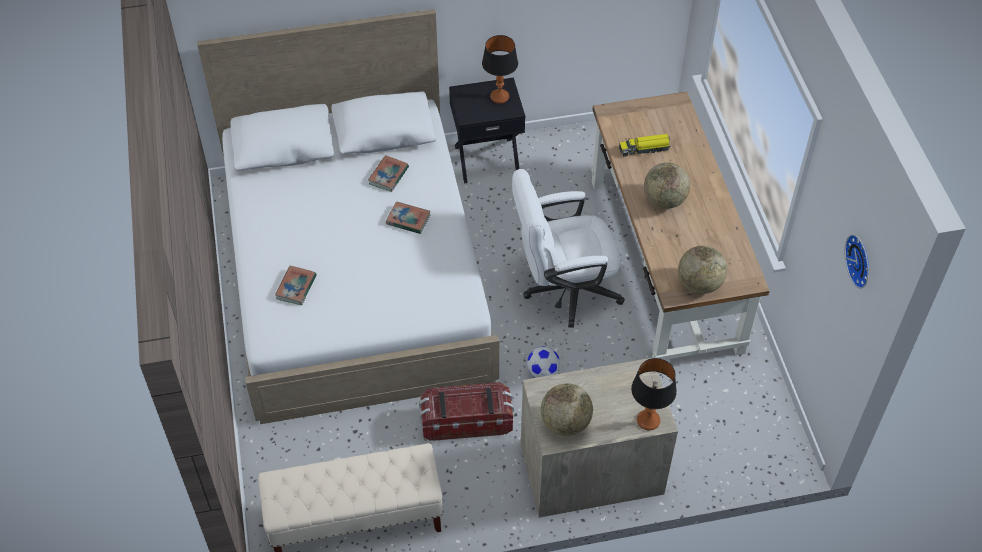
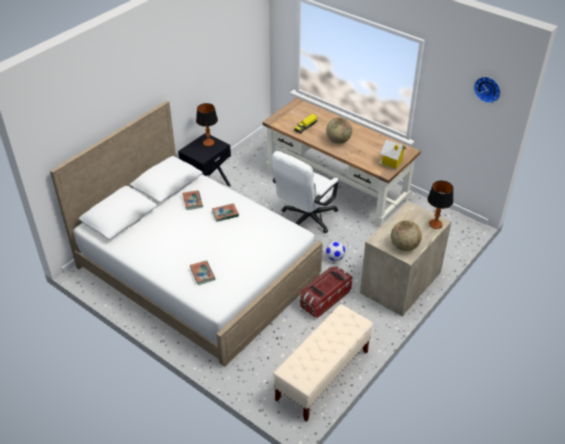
camera: 40 degrees left, 10 degrees down
globe [678,246,727,294] -> toy house [378,139,407,170]

